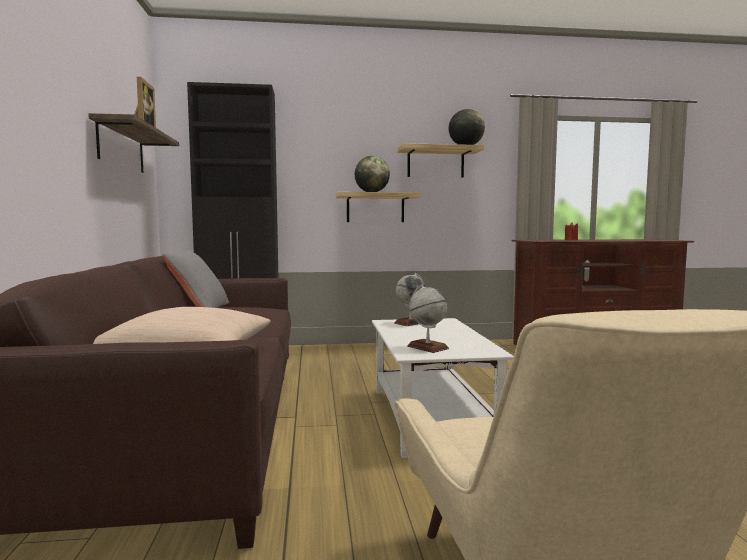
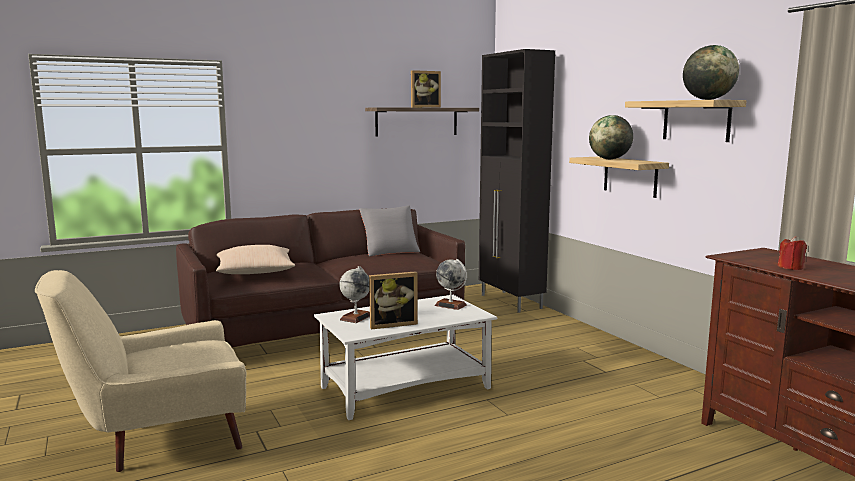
camera: 70 degrees right, 5 degrees up
none -> picture frame [369,271,418,329]

